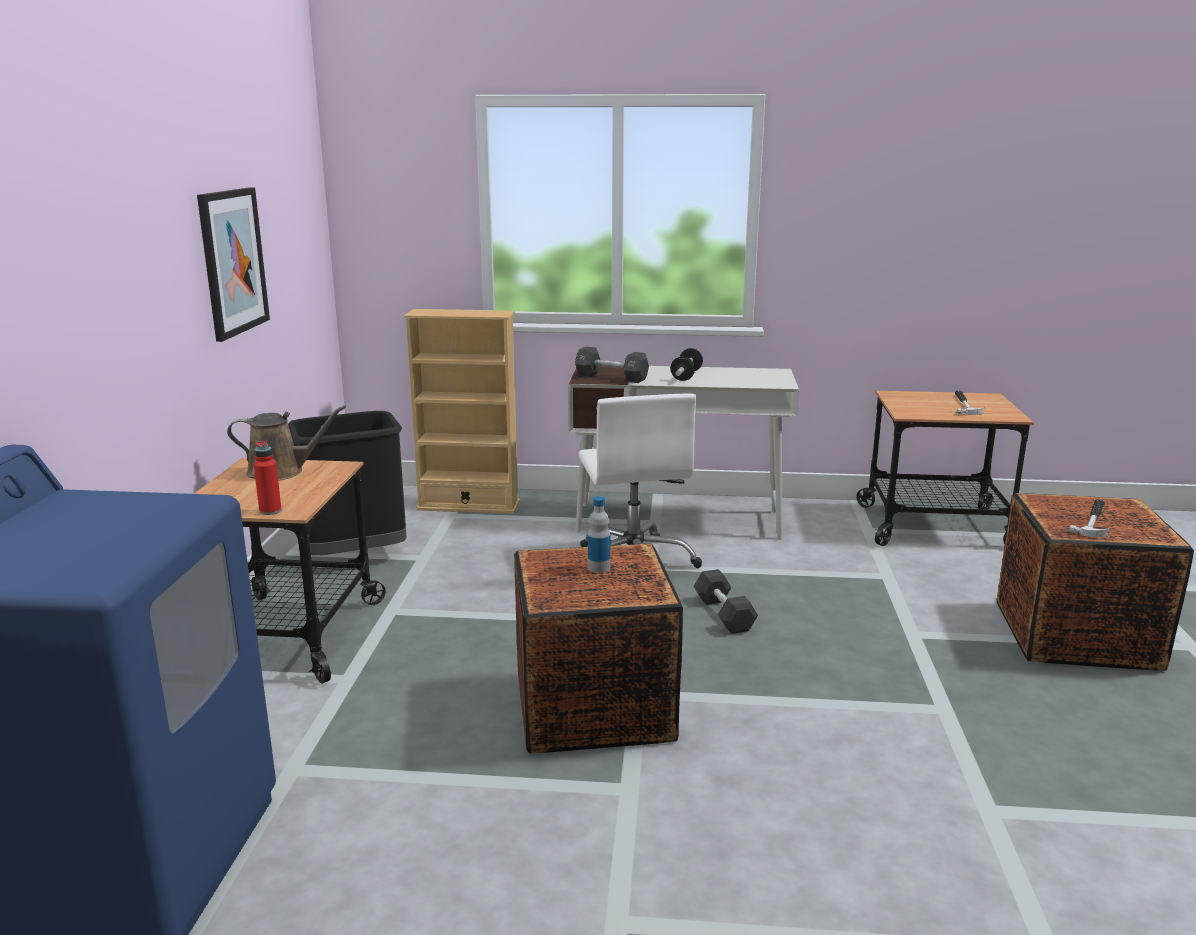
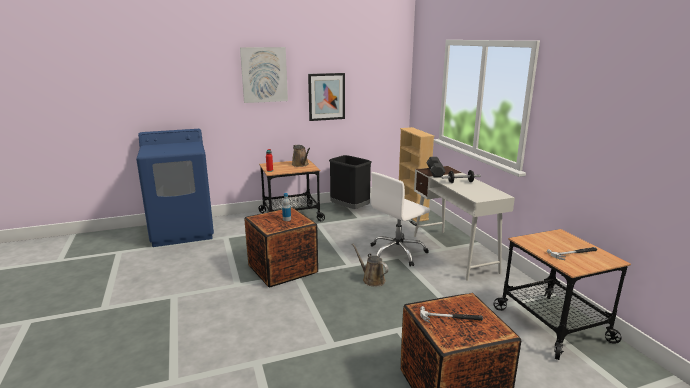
camera: 65 degrees right, 0 degrees up
black dumbbell [693,569,758,634] -> brown watering can [352,244,389,287]
none -> picture [240,47,288,103]

